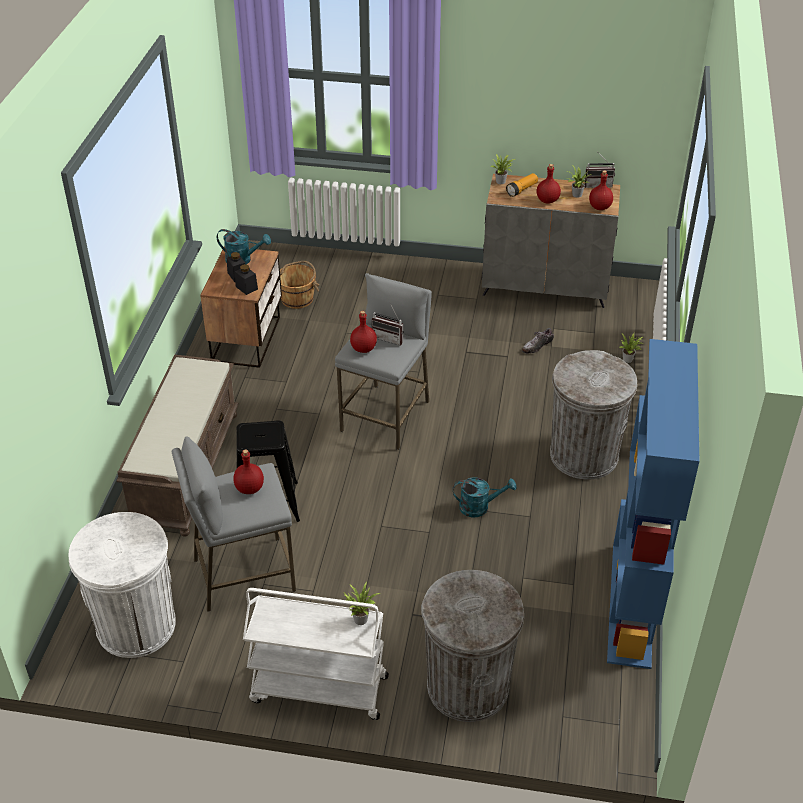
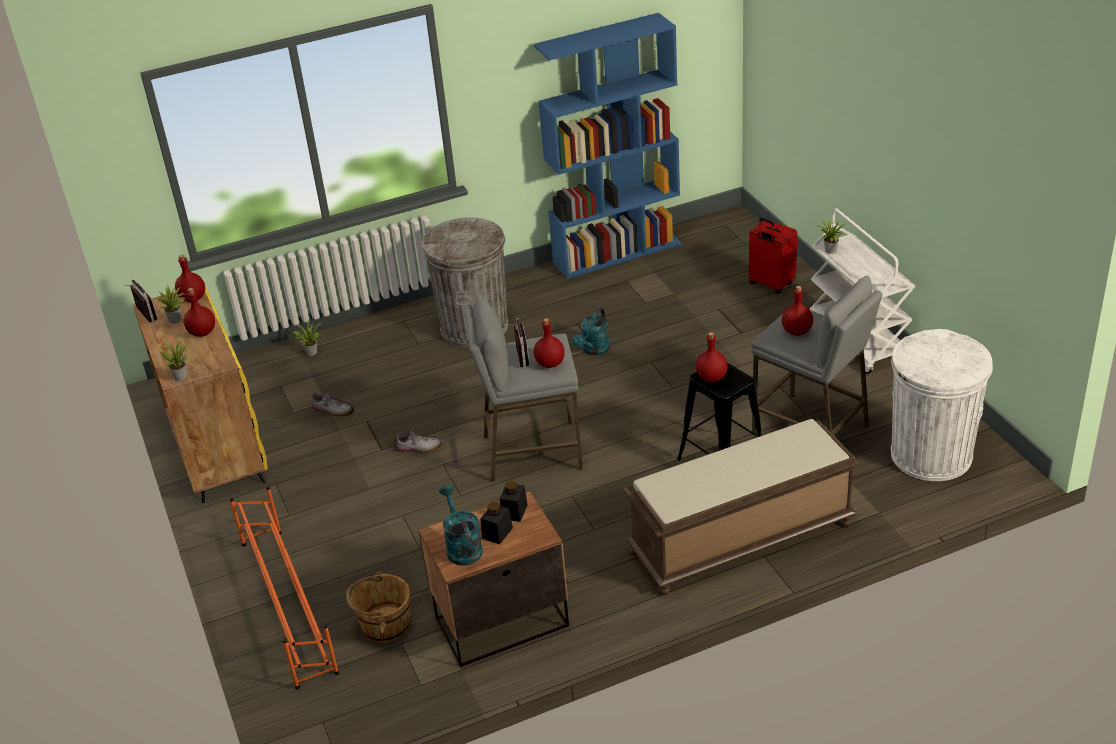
camera: 120 degrees left, 5 degrees down
grey trash can [421,570,524,722] -> red suitcase [749,218,797,294]
turquoise watering can [453,477,517,517] -> turquoise watering can turned 120 degrees counterclockwise [572,308,610,356]
grey cabinet [482,174,620,308] -> yellow cabinet [133,286,268,503]
flashlight [506,173,538,197] -> none
none -> orange shoe rack [229,486,339,689]
none -> shoe [394,429,441,453]
none -> red bottle [696,332,728,382]

